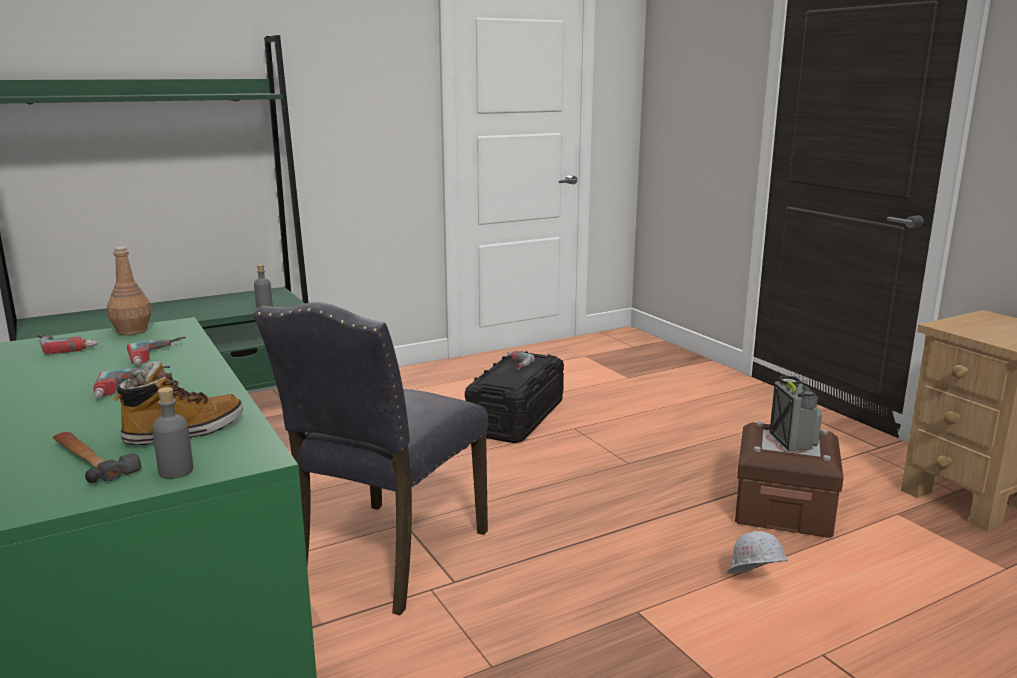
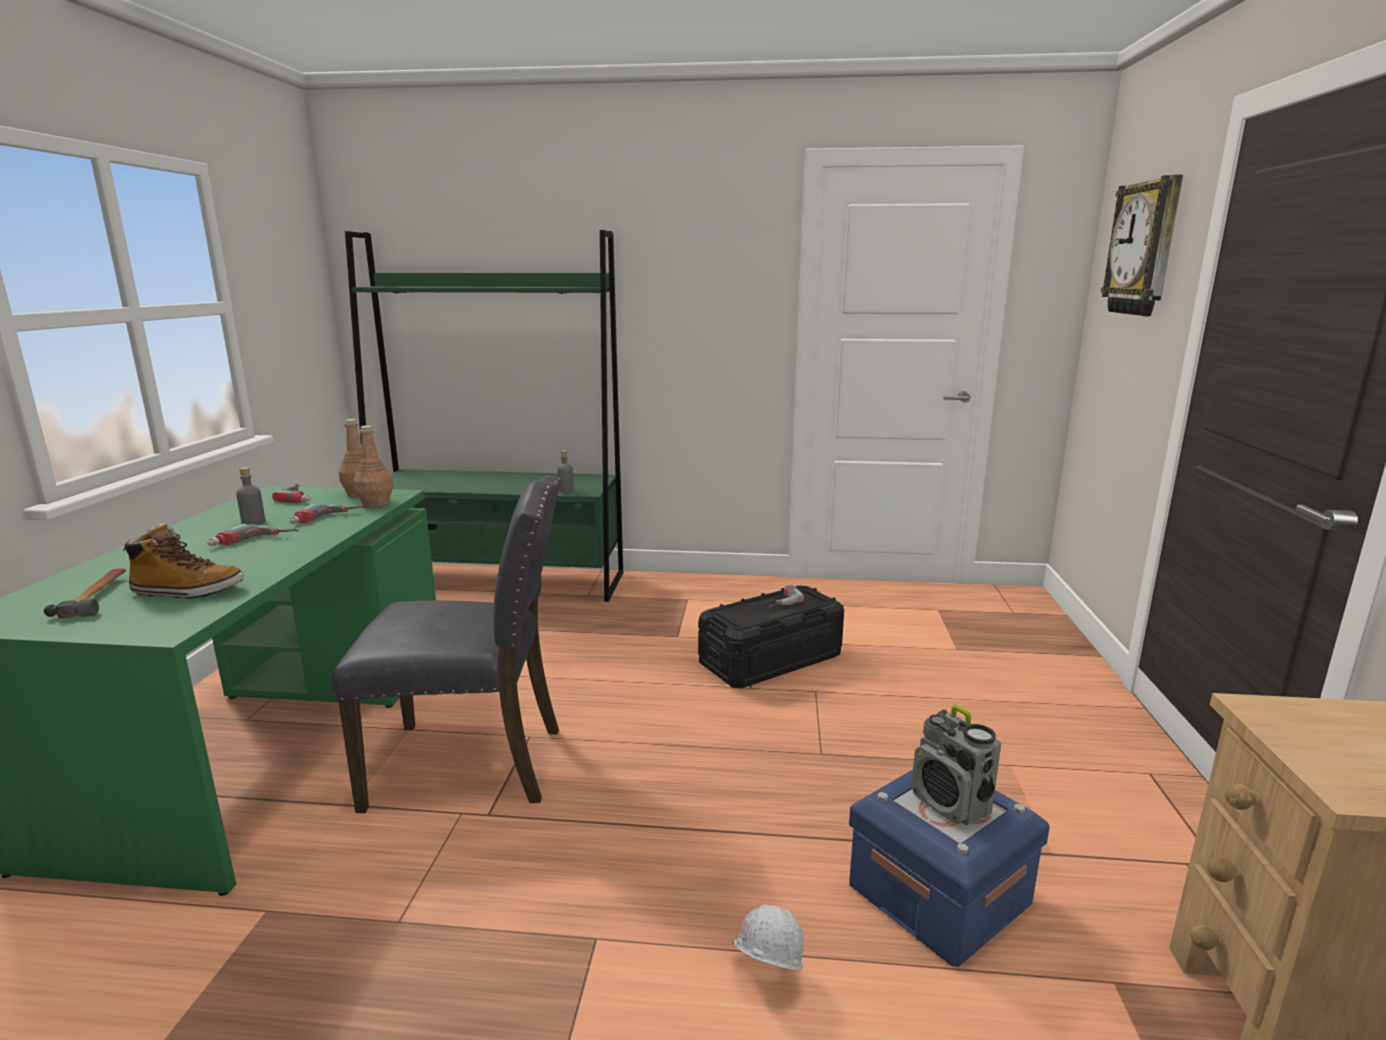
camera: 35 degrees right, 0 degrees up
grey bottle [152,387,193,479] -> grey bottle moved to [236,467,265,525]
grey chair [253,302,488,615] -> grey chair turned 150 degrees counterclockwise [331,475,562,813]
brown storage box [735,421,844,538] -> blue storage box [849,770,1050,967]
radio [770,376,822,452] -> radio turned 120 degrees clockwise [911,705,1001,825]
none -> brown bottle [353,425,393,507]
none -> wall clock [1101,175,1183,316]

